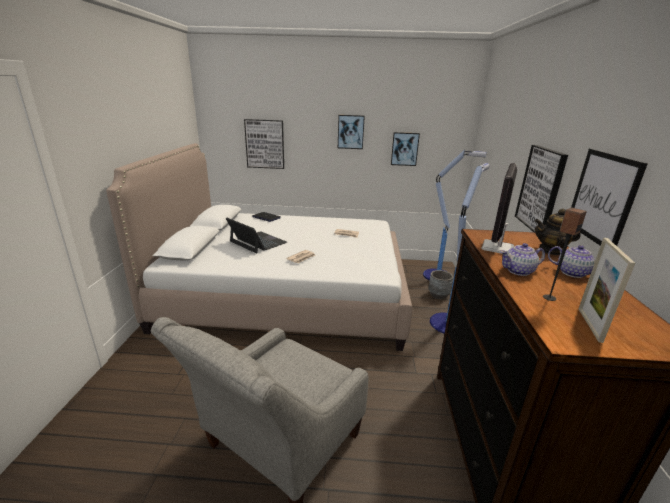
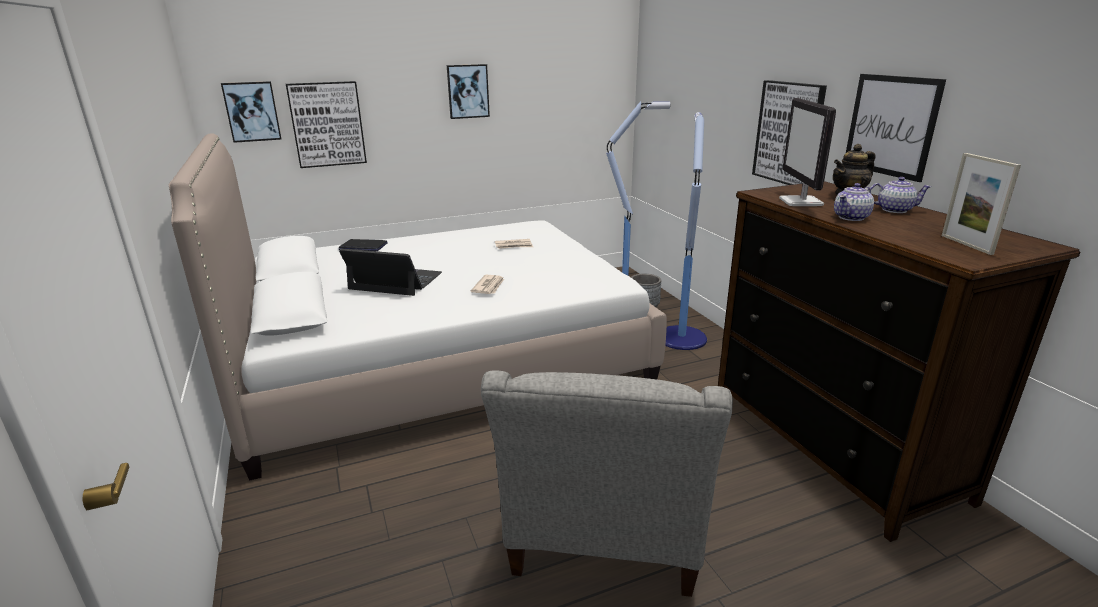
camera: 25 degrees left, 0 degrees up
picture [391,132,420,166] -> picture moved to [221,81,282,143]
speaker [543,208,587,301] -> none

